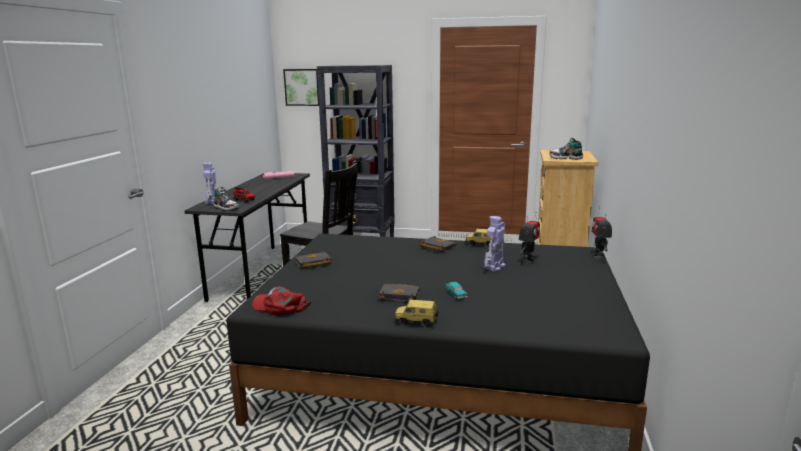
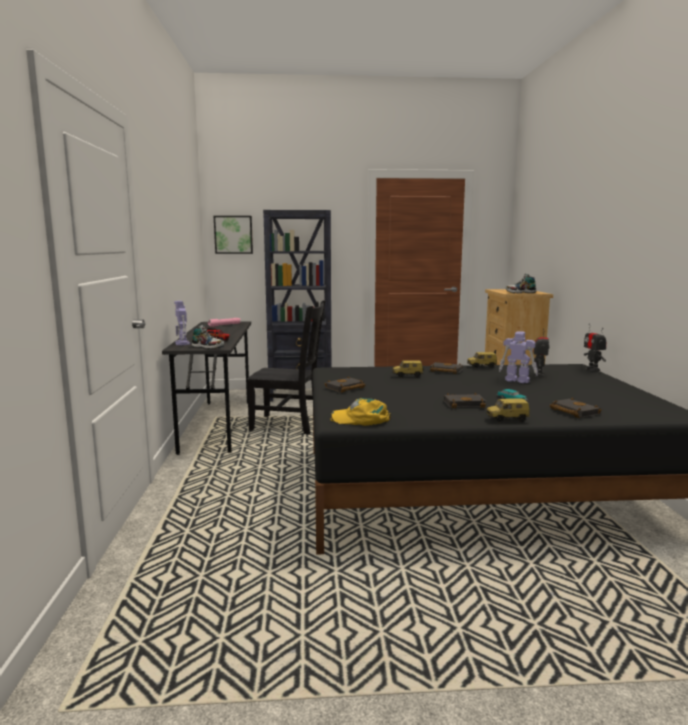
camera: 15 degrees left, 5 degrees down
red cap [252,286,311,315] -> yellow cap [330,398,391,426]
toy robot [484,216,506,271] -> toy robot turned 105 degrees clockwise [499,331,538,383]
none -> toy car [392,360,424,378]
none -> black book [550,398,602,418]

